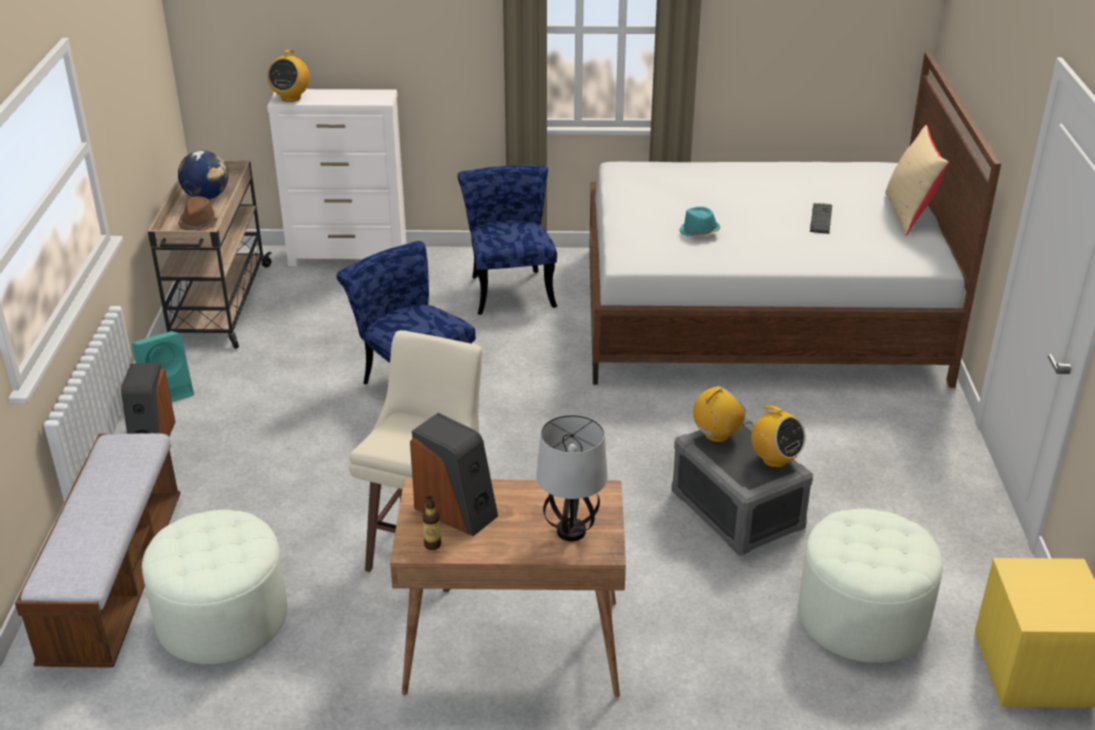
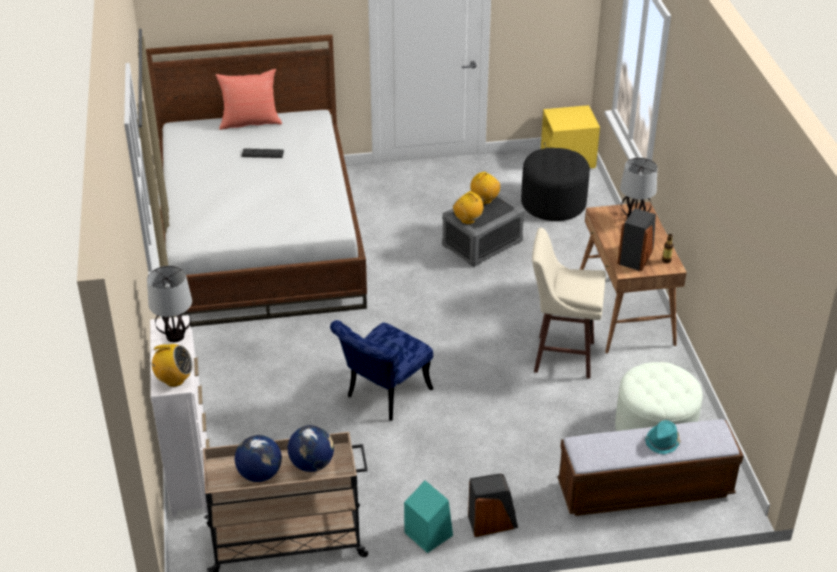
camera: 100 degrees left, 5 degrees up
brown hat [178,196,219,231] -> globe [288,425,334,472]
blue chair [457,165,557,315] -> none
turquoise hat [679,207,720,236] -> turquoise hat moved to [645,420,681,454]
white ottoman [798,509,943,663] -> black ottoman [521,148,590,221]
beige pillow [885,125,949,236] -> red pillow [215,69,282,130]
none -> table lamp [147,266,192,342]

